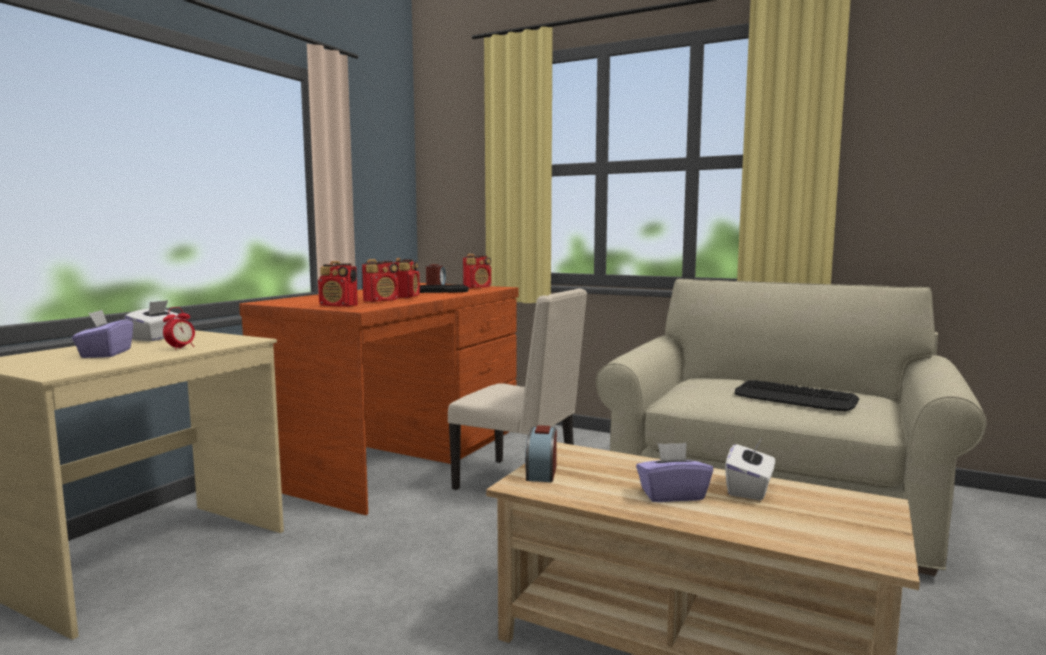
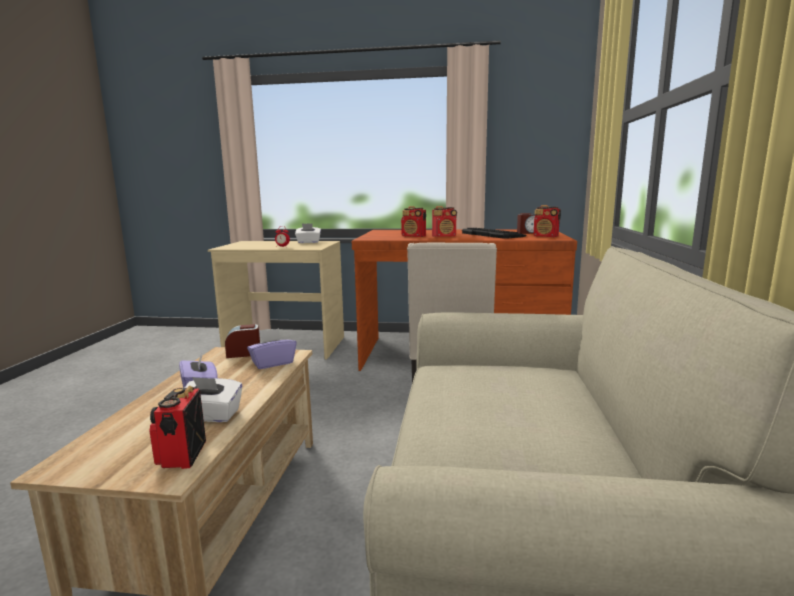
camera: 70 degrees right, 5 degrees up
purple tissue box [72,310,133,358] -> purple tissue box moved to [247,328,297,369]
radio [318,261,358,307] -> radio moved to [149,386,206,469]
keyboard [735,380,859,411] -> none

